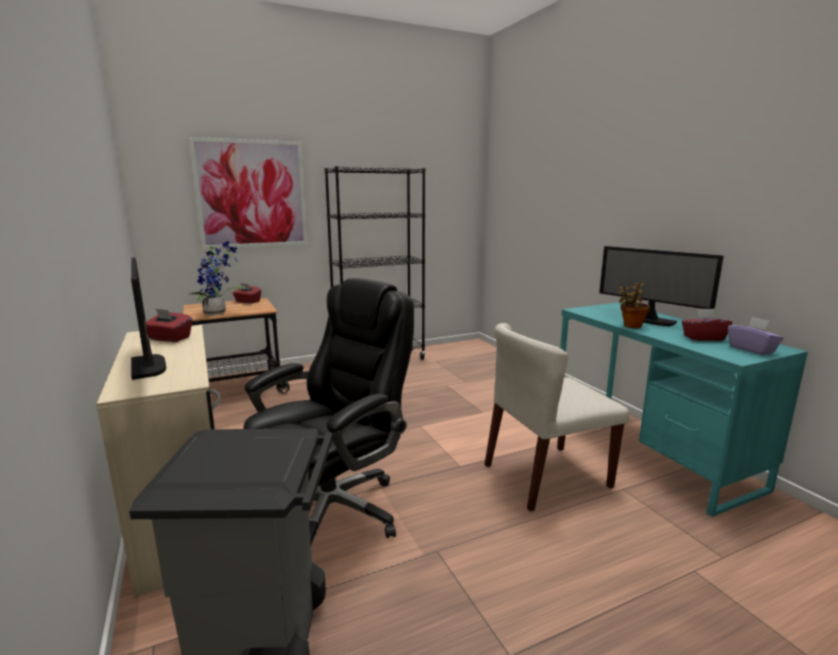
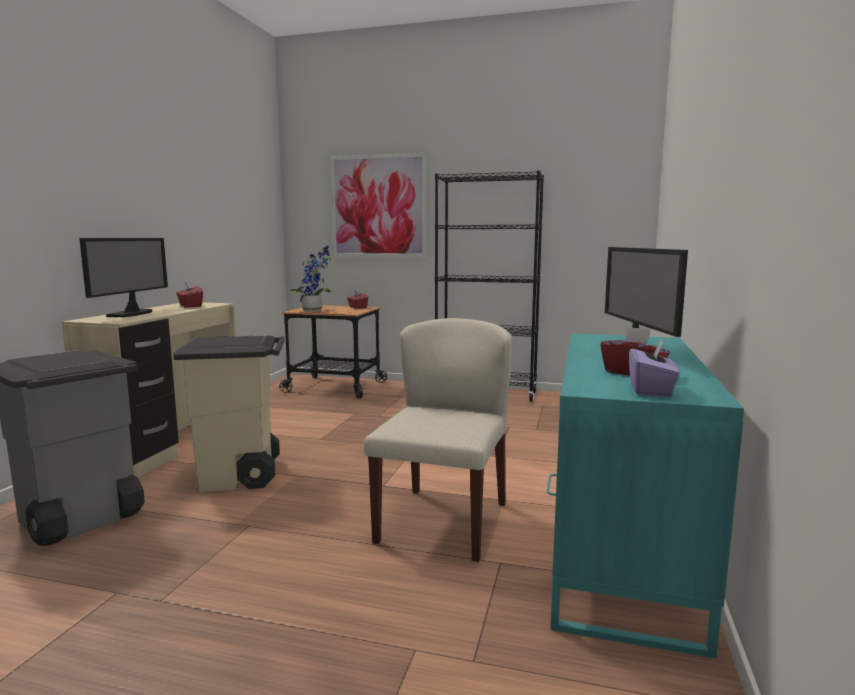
camera: 40 degrees right, 5 degrees down
black office chair [243,278,414,546] -> beige trash can [173,335,284,492]
beige chair [484,323,629,511] -> beige chair turned 90 degrees clockwise [364,318,512,562]
potted plant [618,282,650,328] -> none

